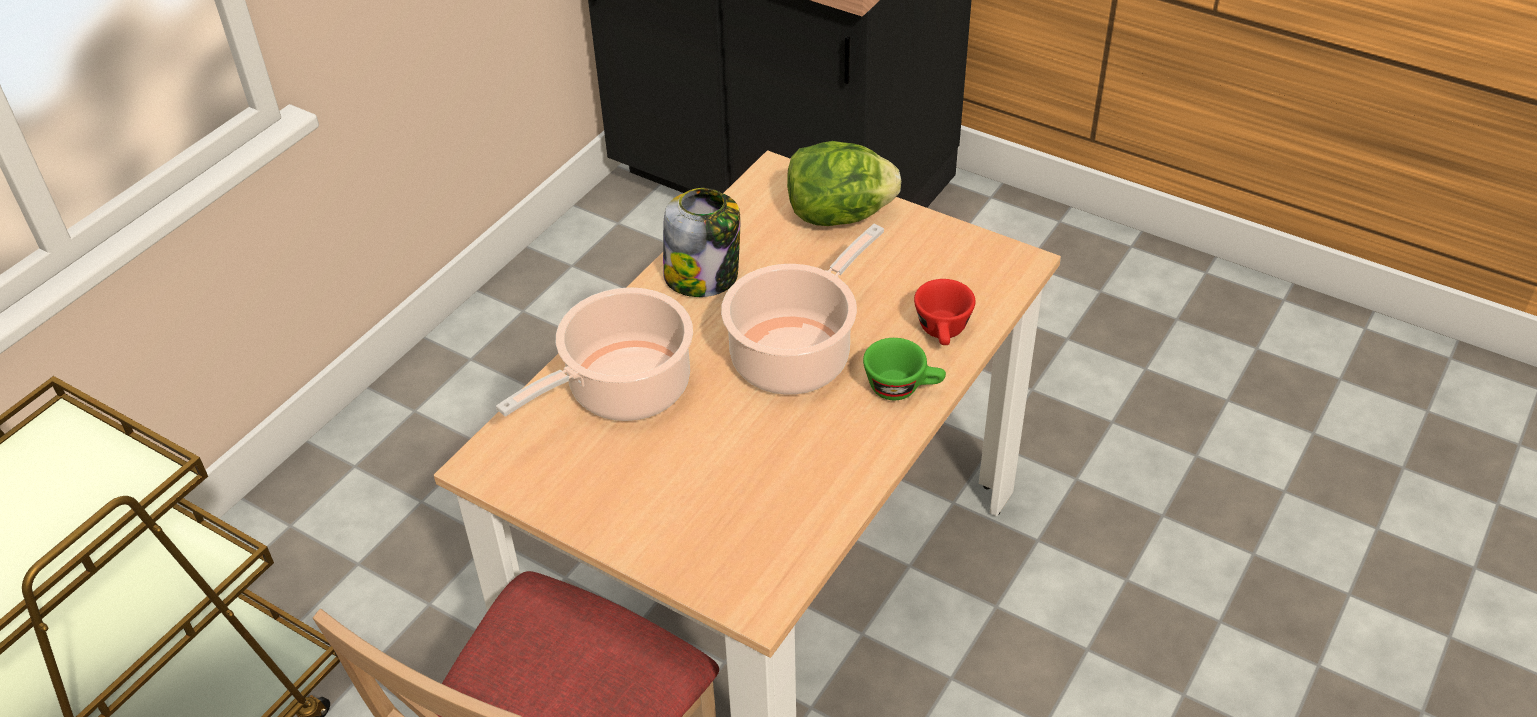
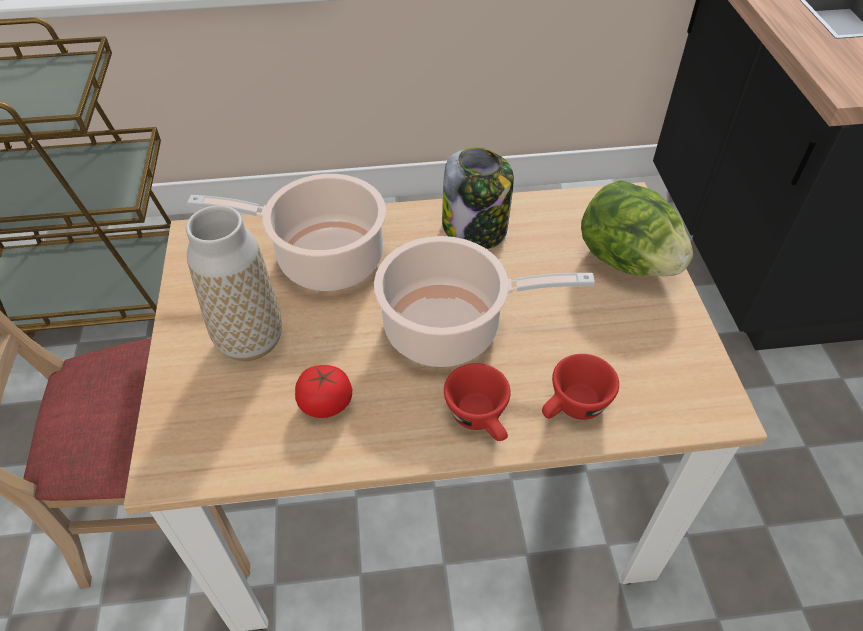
camera: 50 degrees right, 5 degrees up
green cup [863,338,946,400] -> red cup [444,363,511,441]
none -> vase [186,205,282,361]
none -> tomato [295,365,352,418]

